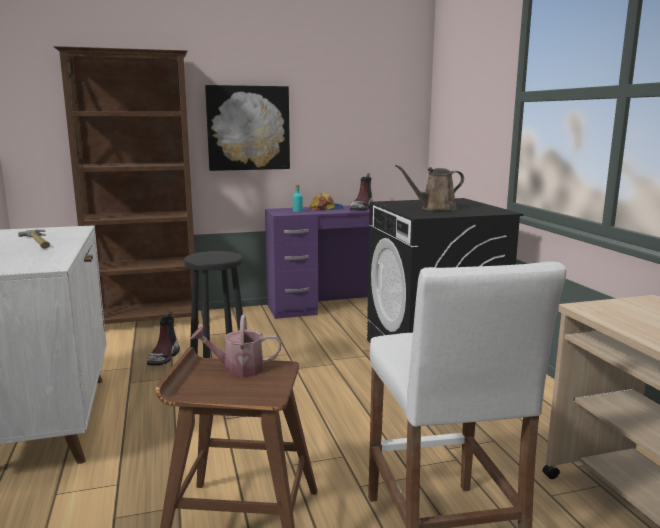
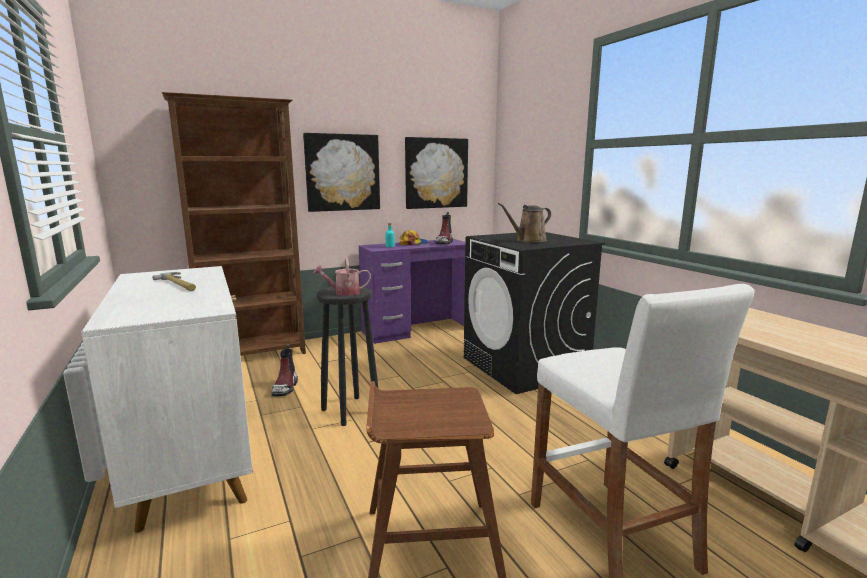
camera: 10 degrees left, 0 degrees up
watering can [190,314,281,378] -> watering can moved to [313,257,371,296]
none -> picture [405,137,468,209]

